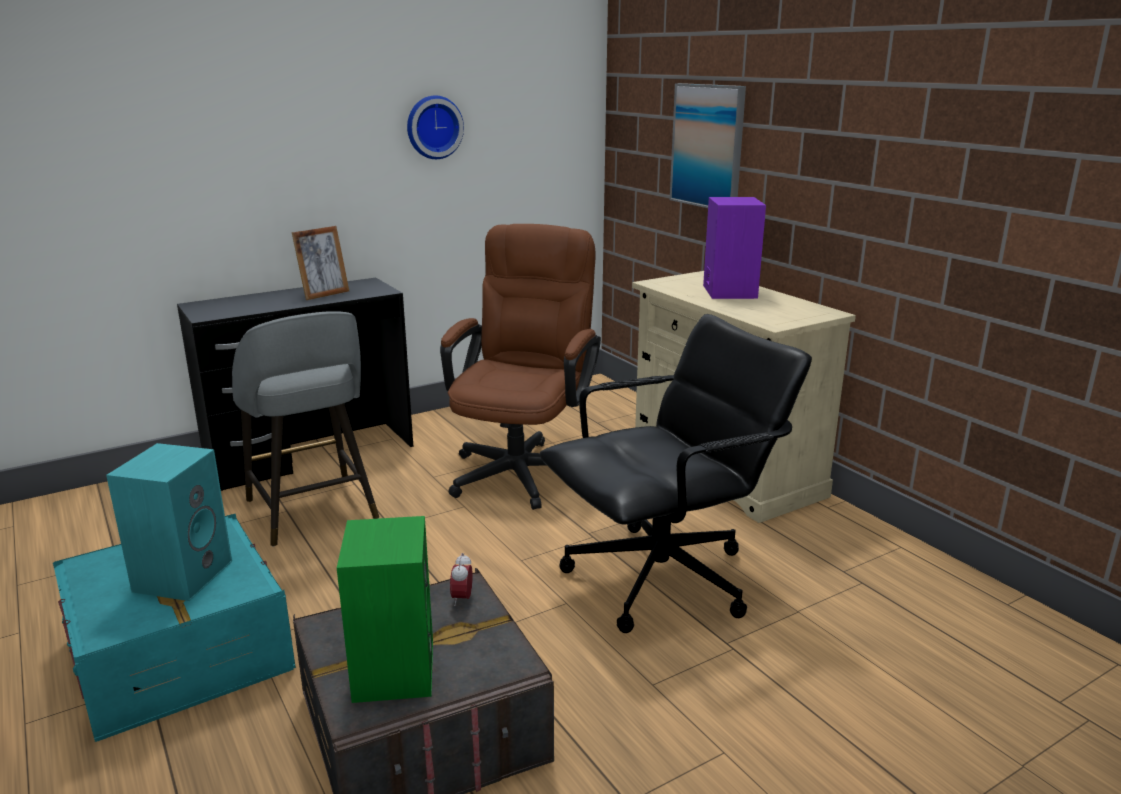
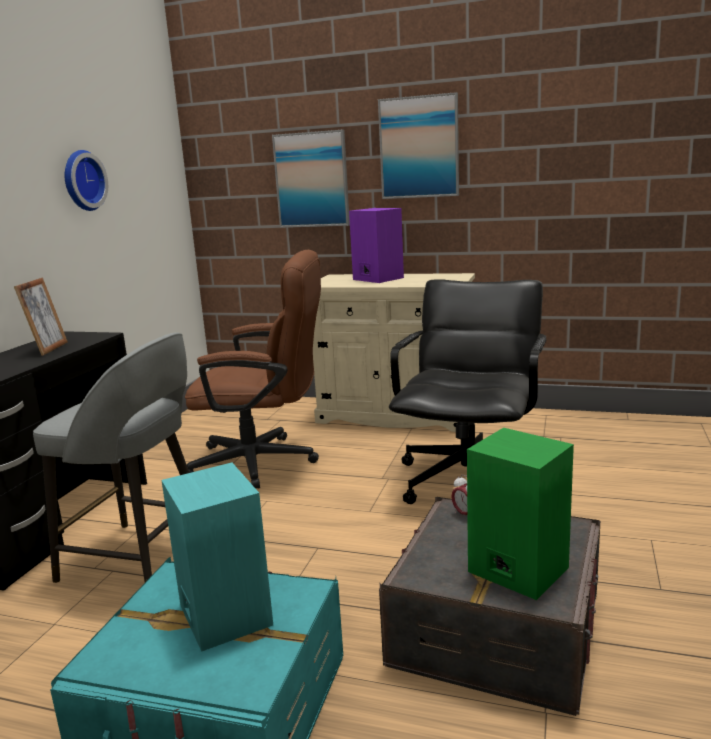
camera: 40 degrees left, 5 degrees down
brown office chair [440,224,601,510] -> brown office chair turned 120 degrees clockwise [185,250,321,489]
none -> picture [378,92,459,199]

